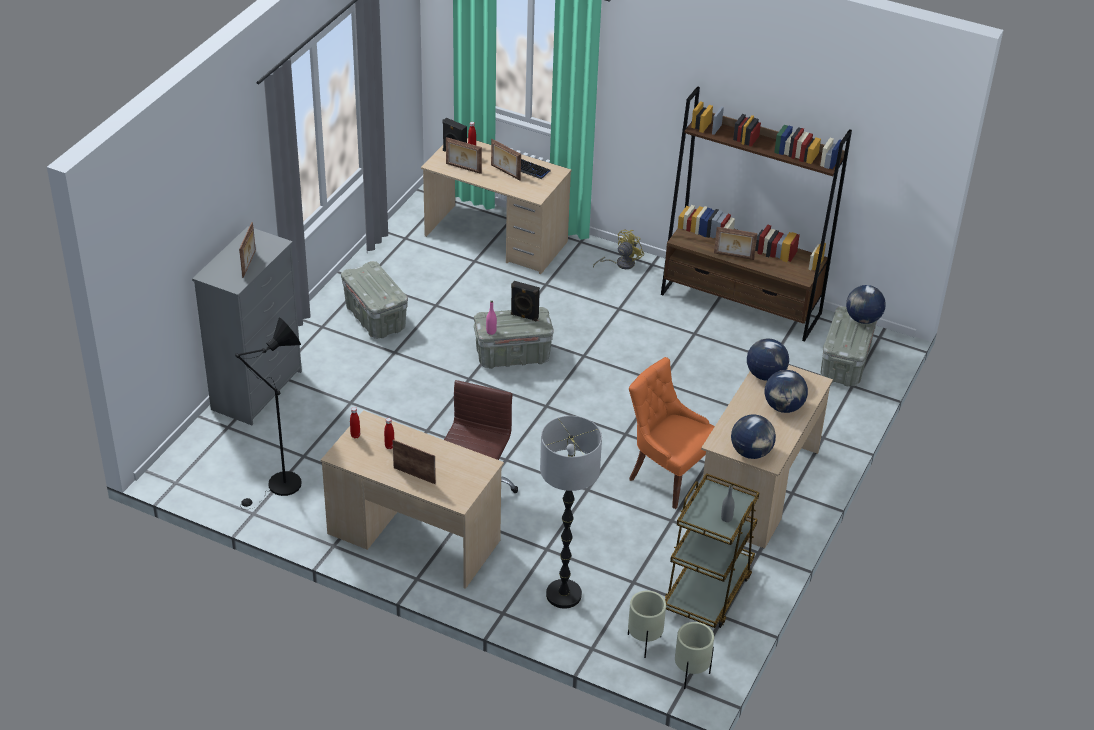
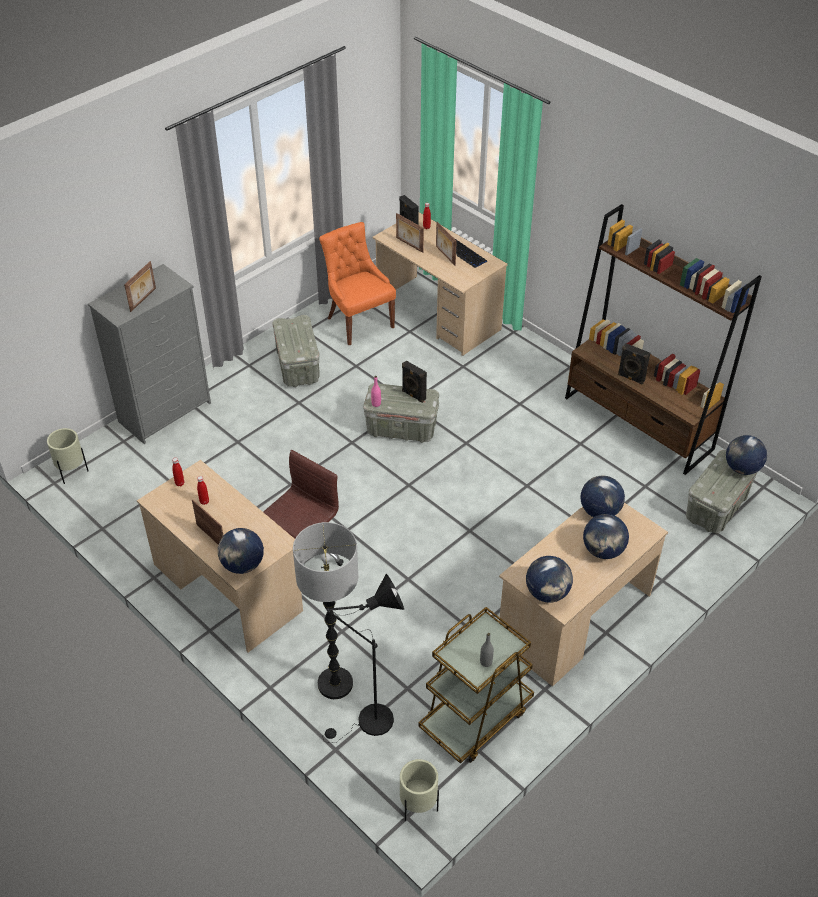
camera: 20 degrees right, 5 degrees up
black floor lamp [235,318,301,510] -> black floor lamp moved to [323,574,404,743]
yellow fan [593,229,644,269] -> none
beige planter [628,591,666,658] -> beige planter moved to [47,428,88,484]
orange chair [629,357,715,509] -> orange chair moved to [319,222,396,346]
picture frame [714,227,757,260] -> black speaker [618,343,650,385]
none -> globe [218,528,264,574]

